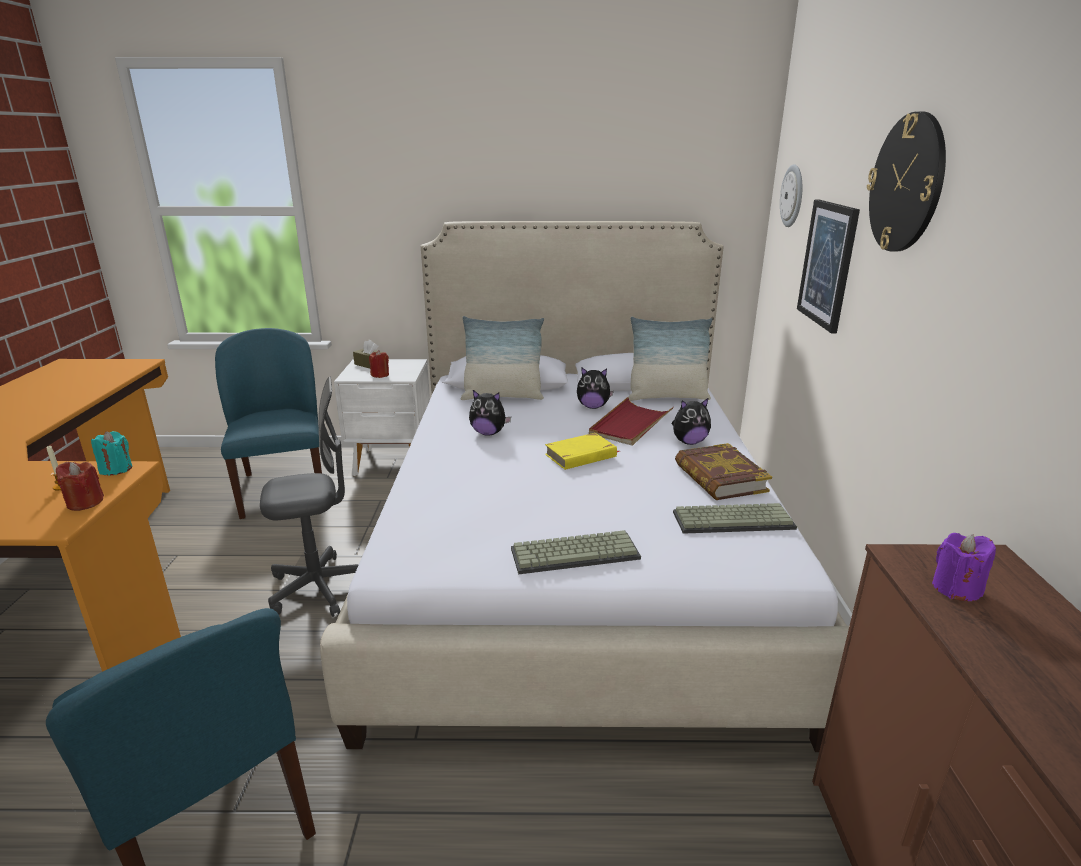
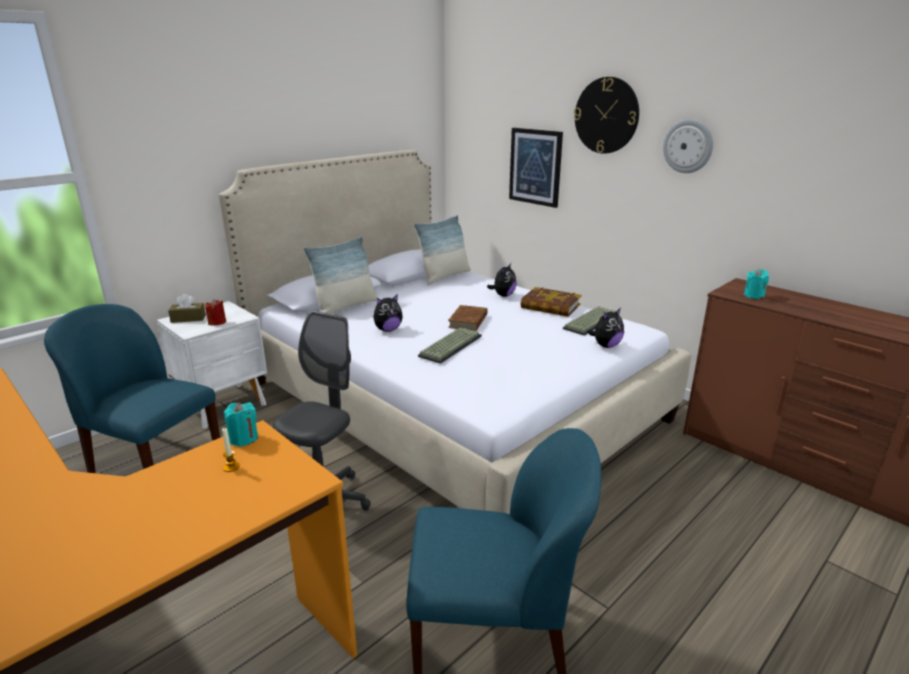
camera: 45 degrees left, 0 degrees up
red candle [56,462,104,511] -> none
keyboard [511,530,641,574] -> keyboard moved to [418,327,482,364]
yellow book [545,433,620,470] -> brown book [448,305,488,331]
plush toy [577,368,614,409] -> plush toy moved to [587,308,624,348]
red tray [589,397,674,446] -> none
wall clock [780,164,802,227] -> wall clock moved to [663,119,713,173]
purple candle [932,533,996,601] -> turquoise candle [744,269,769,299]

